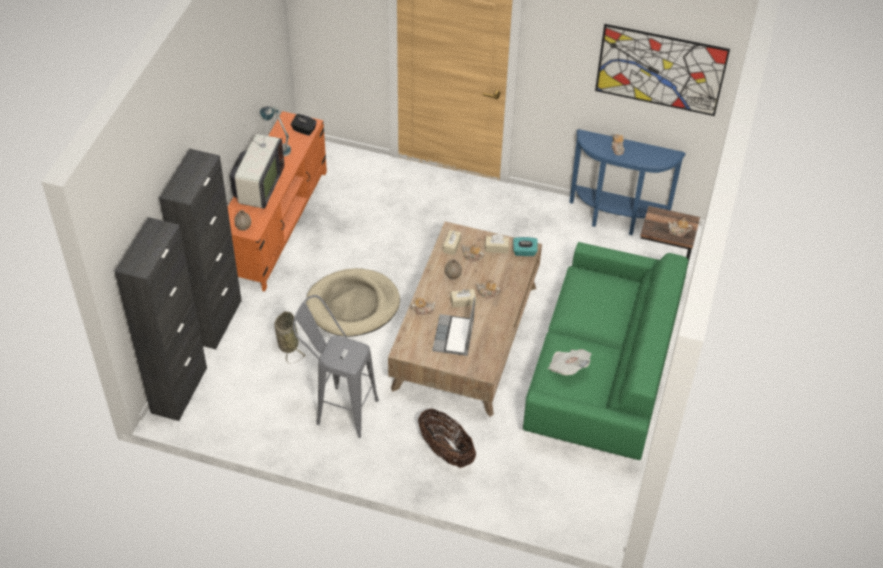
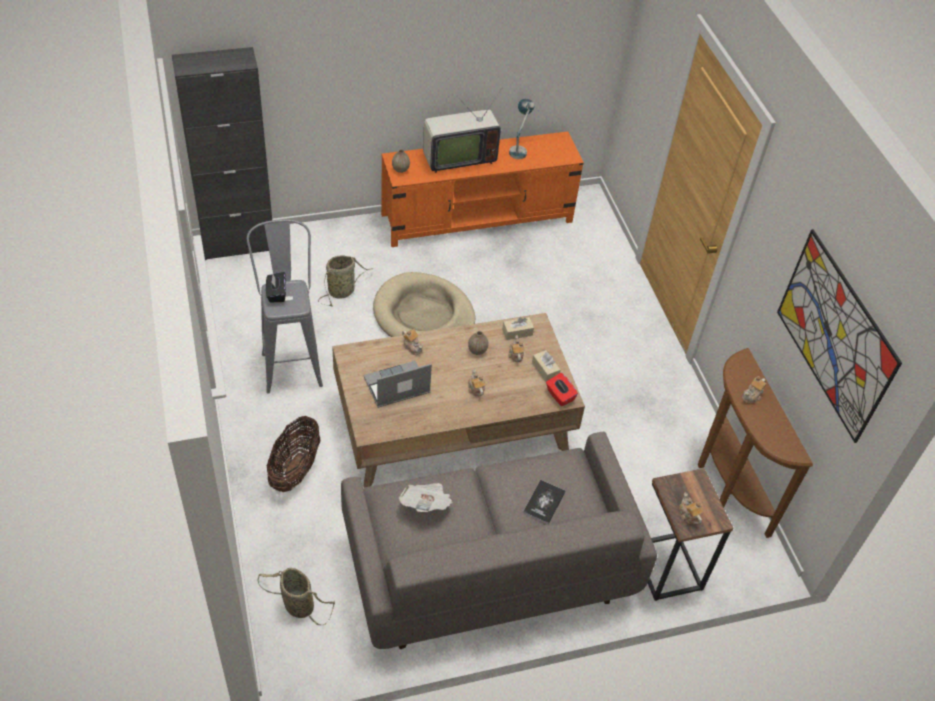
camera: 55 degrees right, 0 degrees up
black cabinet [159,149,242,349] -> none
black tissue box [291,114,317,136] -> black tissue box moved to [266,272,286,302]
beige tissue box [450,289,476,308] -> none
turquoise tissue box [513,237,538,256] -> red tissue box [546,373,578,406]
green sofa [523,242,688,460] -> grey sofa [341,432,657,649]
blue console table [569,129,686,235] -> brown console table [698,348,813,538]
none -> basket [258,568,335,625]
none -> book [523,480,566,524]

